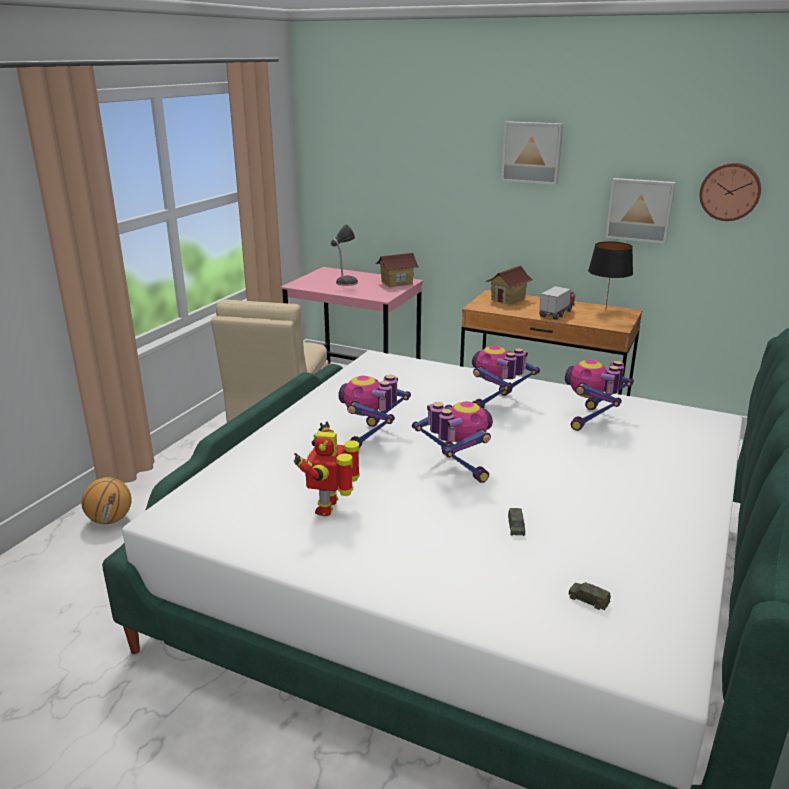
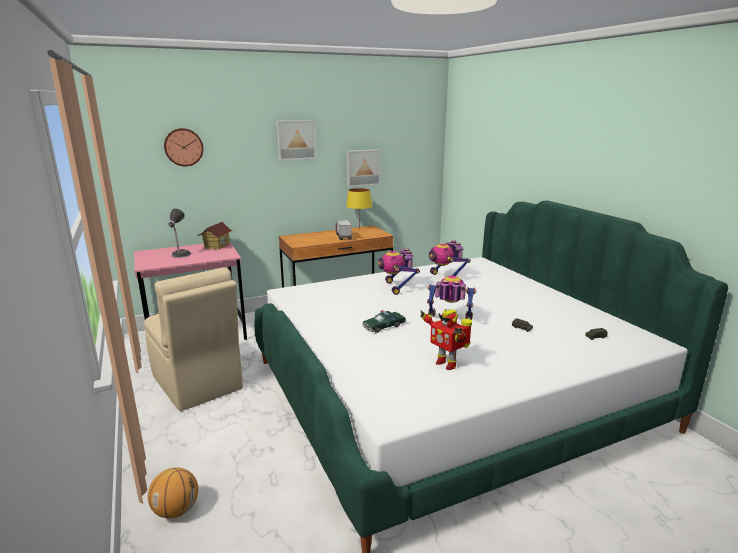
camera: 50 degrees left, 5 degrees down
toy robot [338,375,411,448] -> toy car [362,310,406,333]
toy house [485,266,534,305] -> none
black table lamp [588,241,633,307] -> yellow table lamp [346,188,372,229]
wall clock [700,163,761,221] -> wall clock moved to [164,128,203,166]

